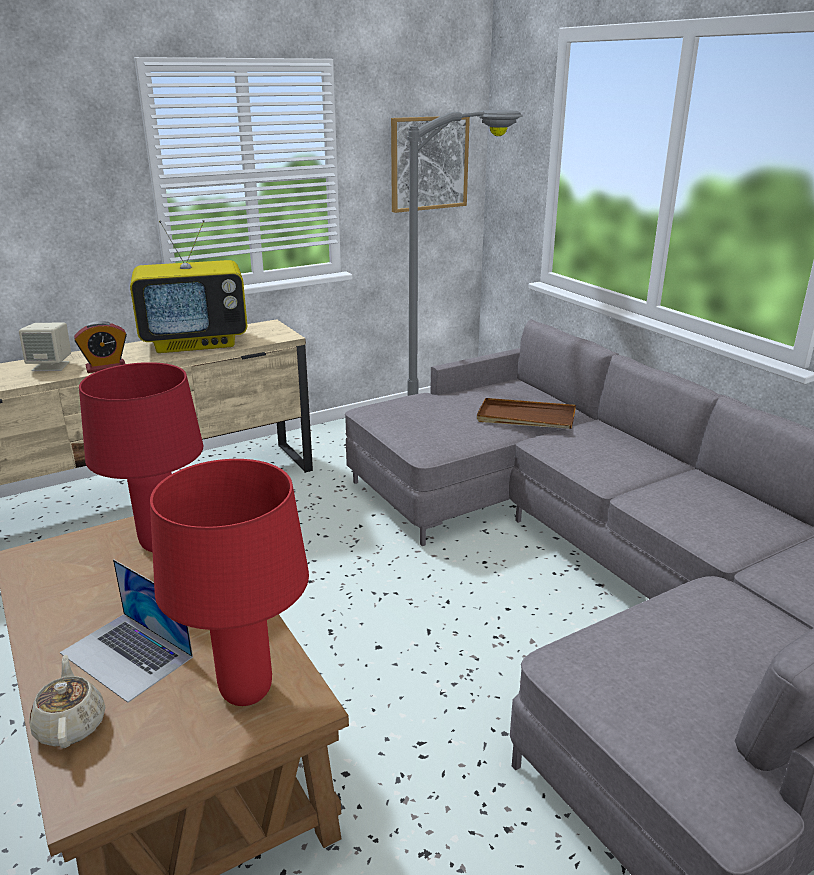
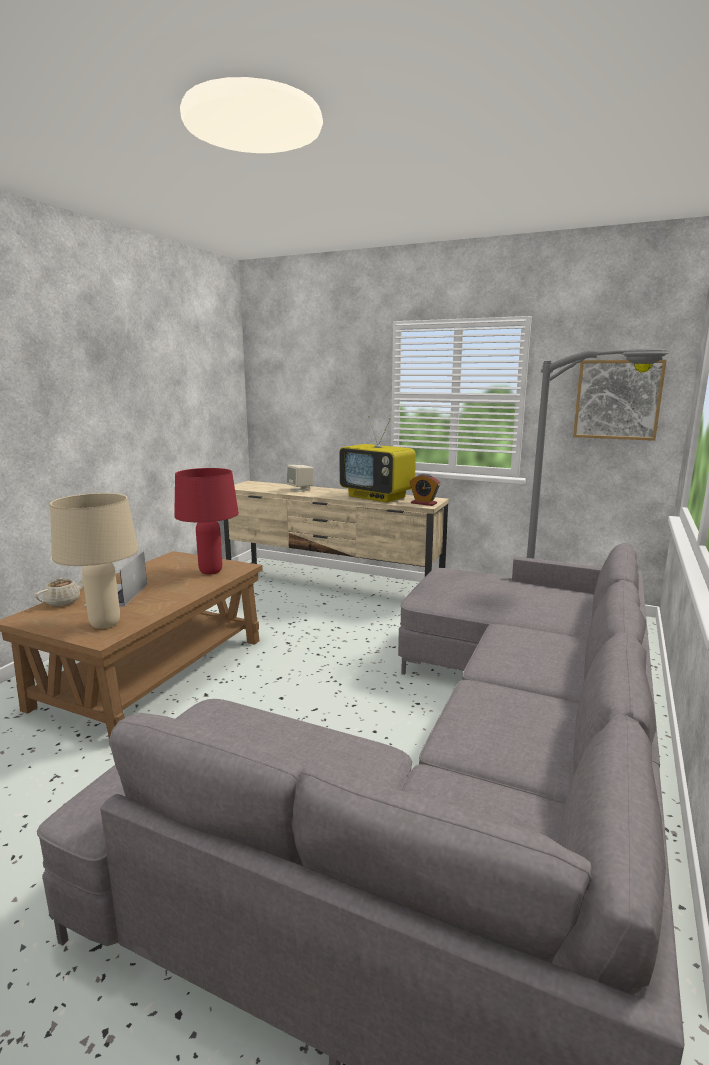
camera: 55 degrees right, 10 degrees down
alarm clock [74,321,127,373] -> alarm clock moved to [410,474,440,506]
red table lamp [150,459,309,706] -> beige table lamp [50,493,139,629]
brown tray [477,398,576,429] -> none

